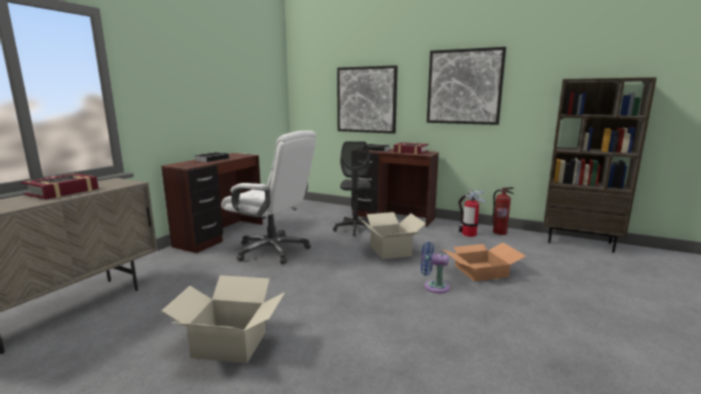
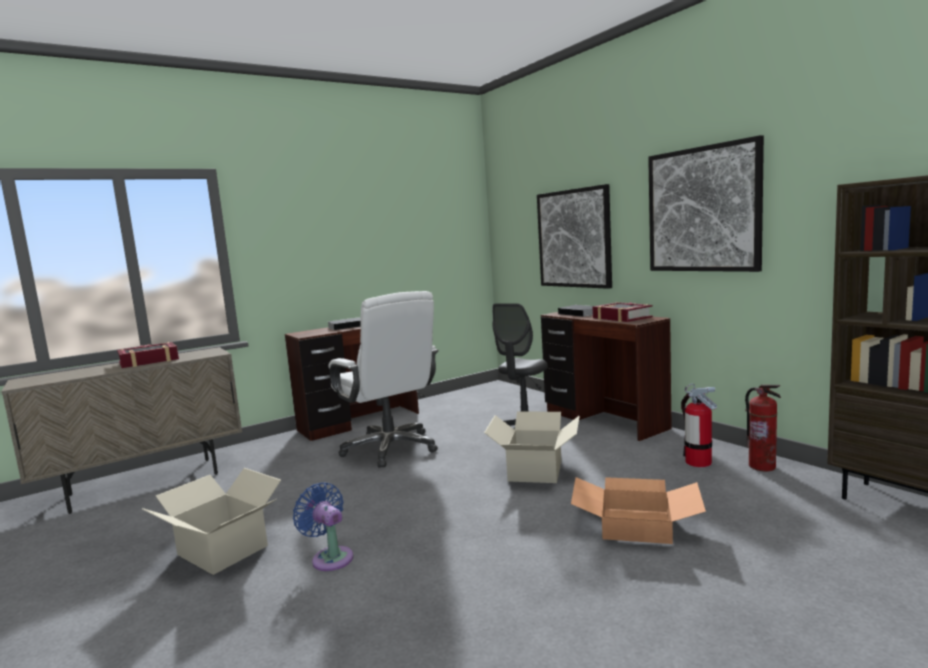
camera: 30 degrees right, 5 degrees down
blue fan [421,242,450,293] -> blue fan moved to [293,483,354,571]

